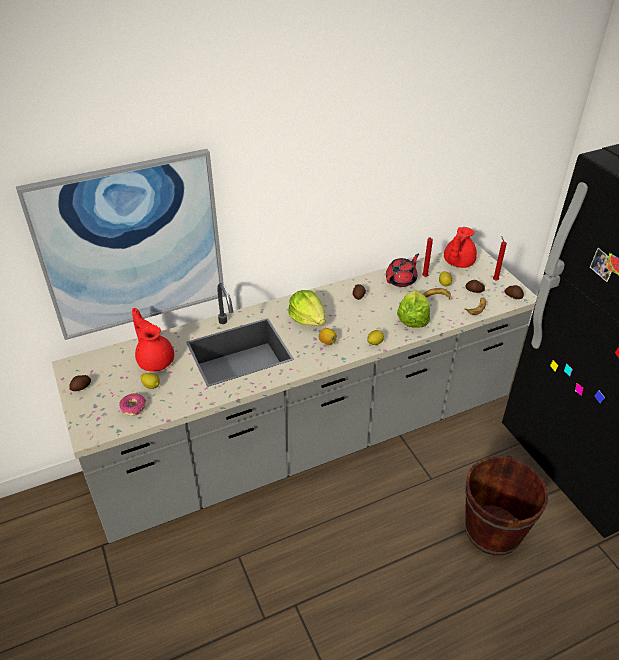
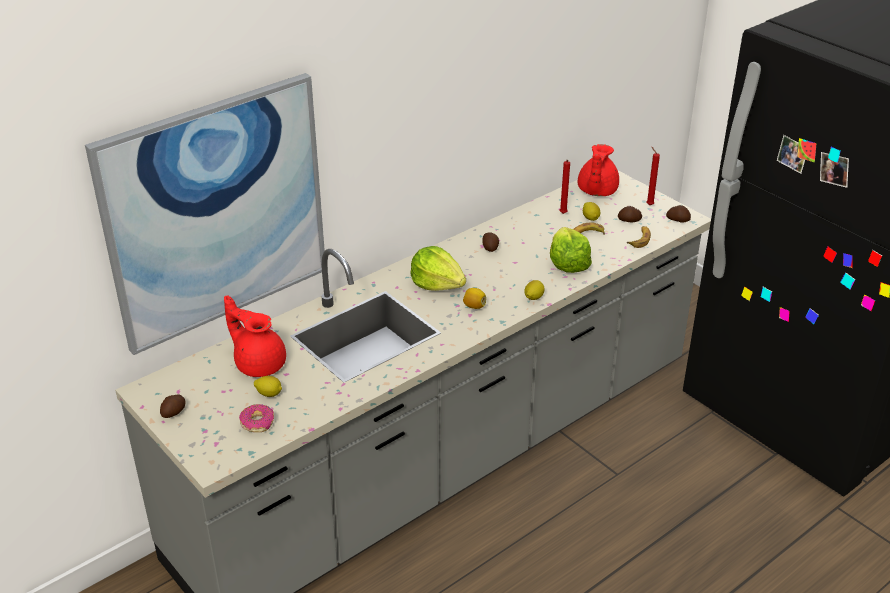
camera: 15 degrees left, 5 degrees down
red teapot [386,253,419,287] -> none
brown bucket [465,455,548,555] -> none

